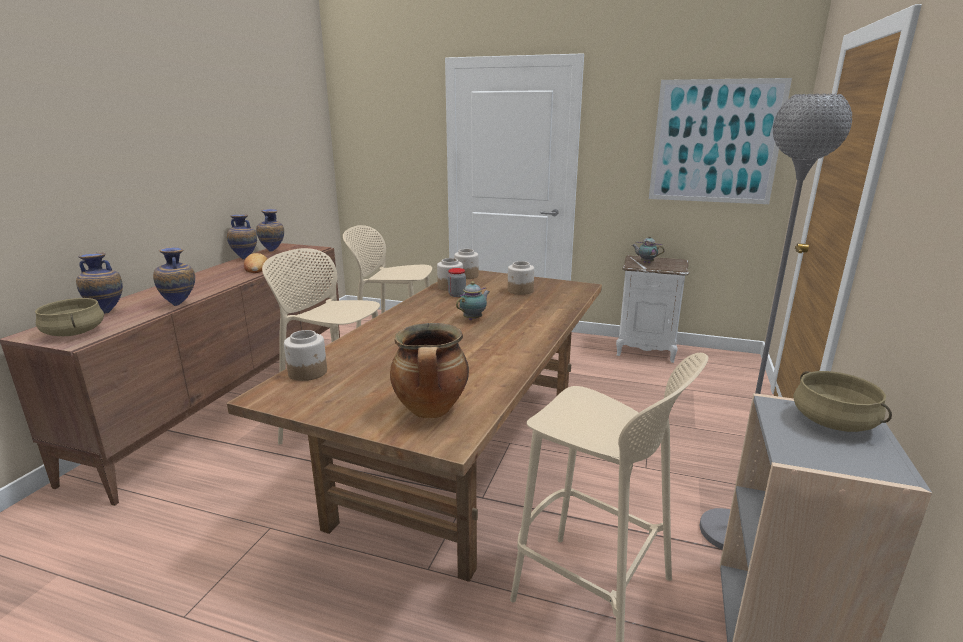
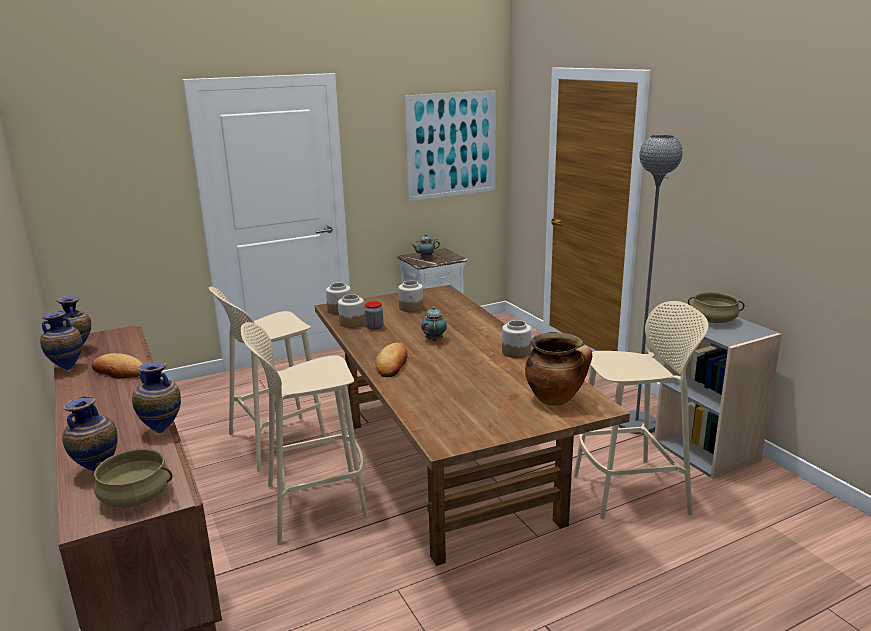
camera: 45 degrees left, 0 degrees up
jar [284,330,327,381] -> jar moved to [502,320,531,358]
none -> bread [375,343,407,377]

